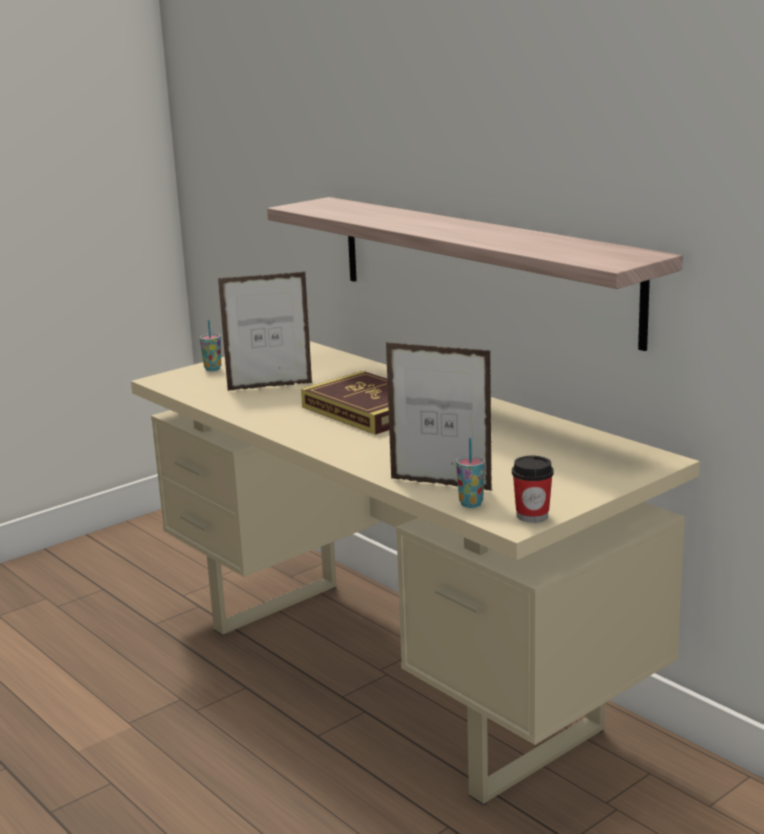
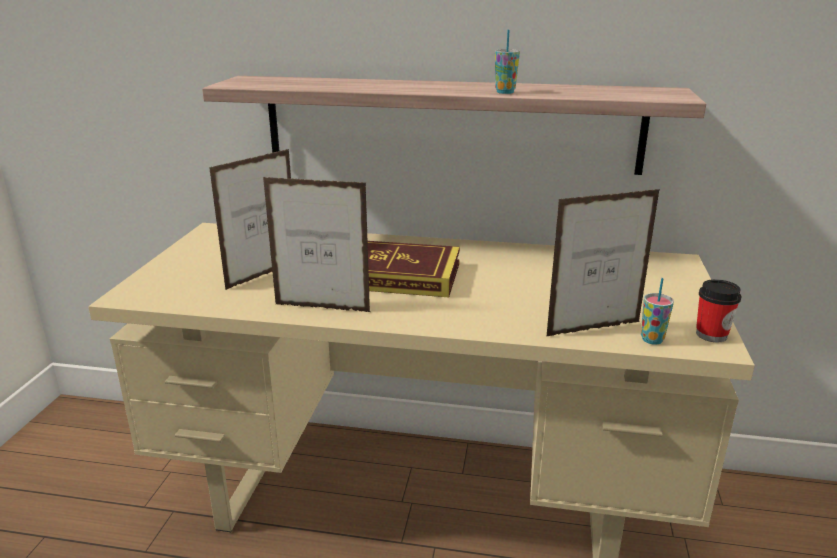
camera: 40 degrees left, 5 degrees up
cup [200,320,221,371] -> cup moved to [495,29,520,94]
none -> picture frame [263,177,370,312]

